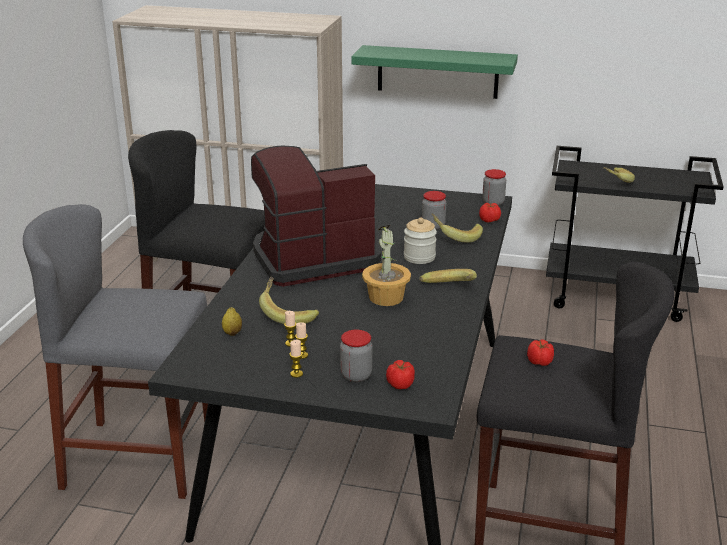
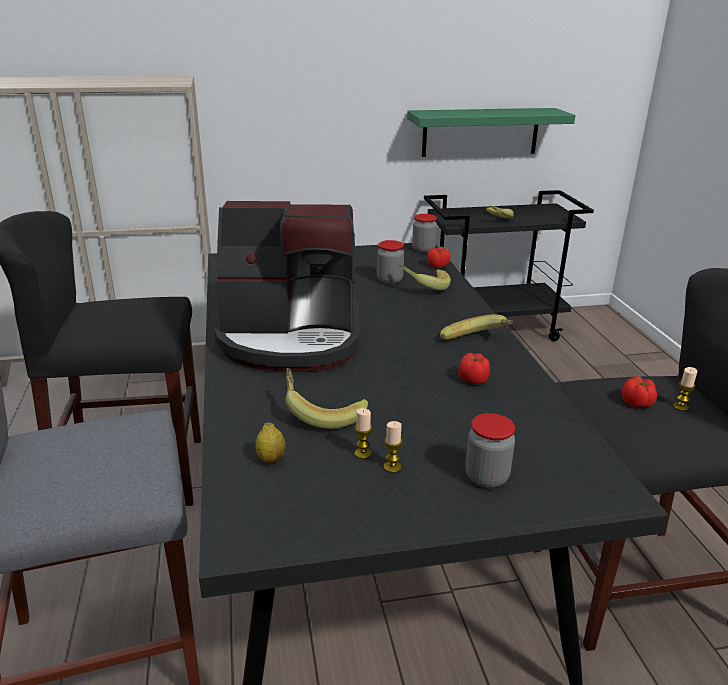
camera: 25 degrees left, 0 degrees up
coffee machine [251,146,381,287] -> coffee machine turned 135 degrees counterclockwise [214,201,360,372]
candle [289,340,303,378] -> candle moved to [673,367,697,411]
green shelf [351,45,518,99] -> green shelf moved to [407,108,576,157]
potted plant [362,225,411,306] -> none
tomato [386,360,415,389] -> tomato moved to [458,353,490,384]
jar [404,217,437,264] -> none

